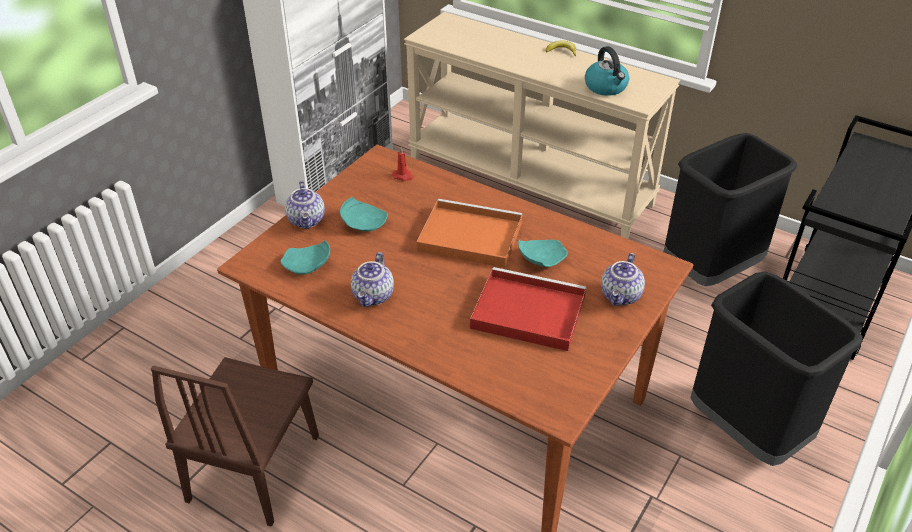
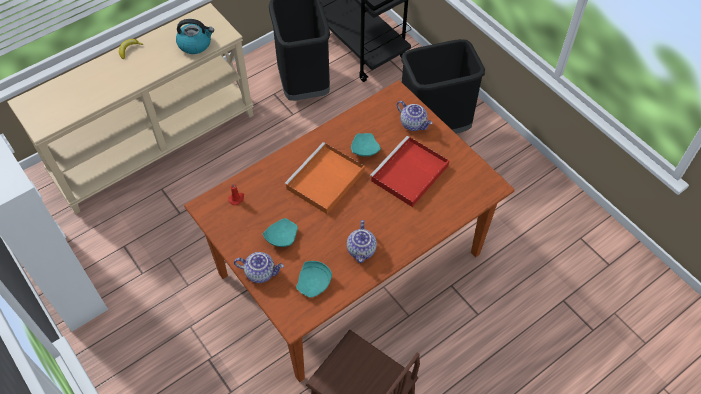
camera: 70 degrees left, 15 degrees up
teapot [351,252,394,307] -> teapot turned 60 degrees clockwise [347,220,377,263]

